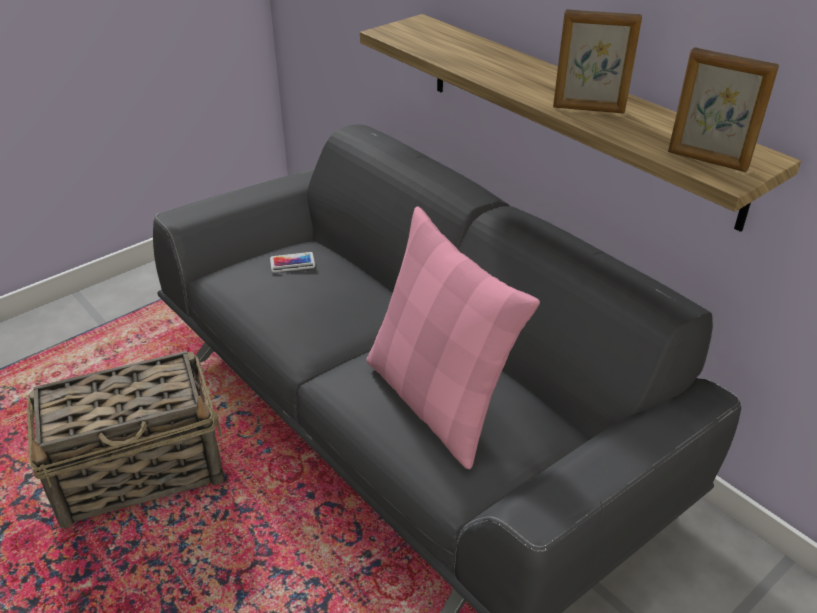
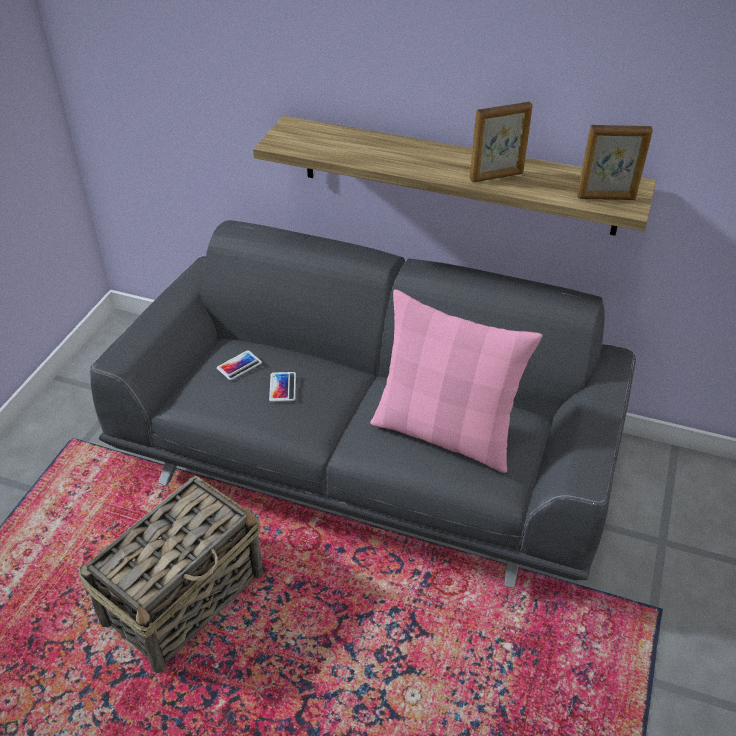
camera: 30 degrees left, 5 degrees up
none -> phone [269,372,296,402]

